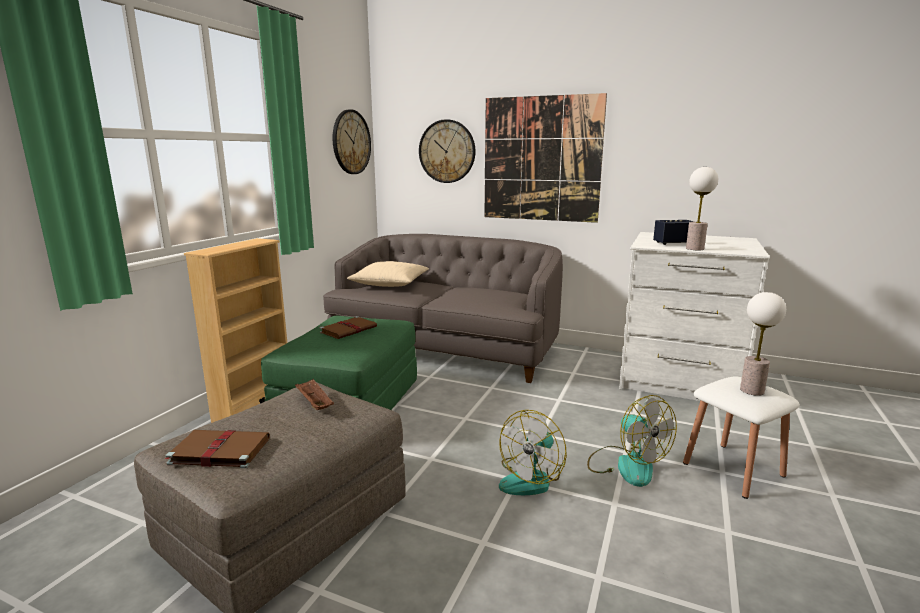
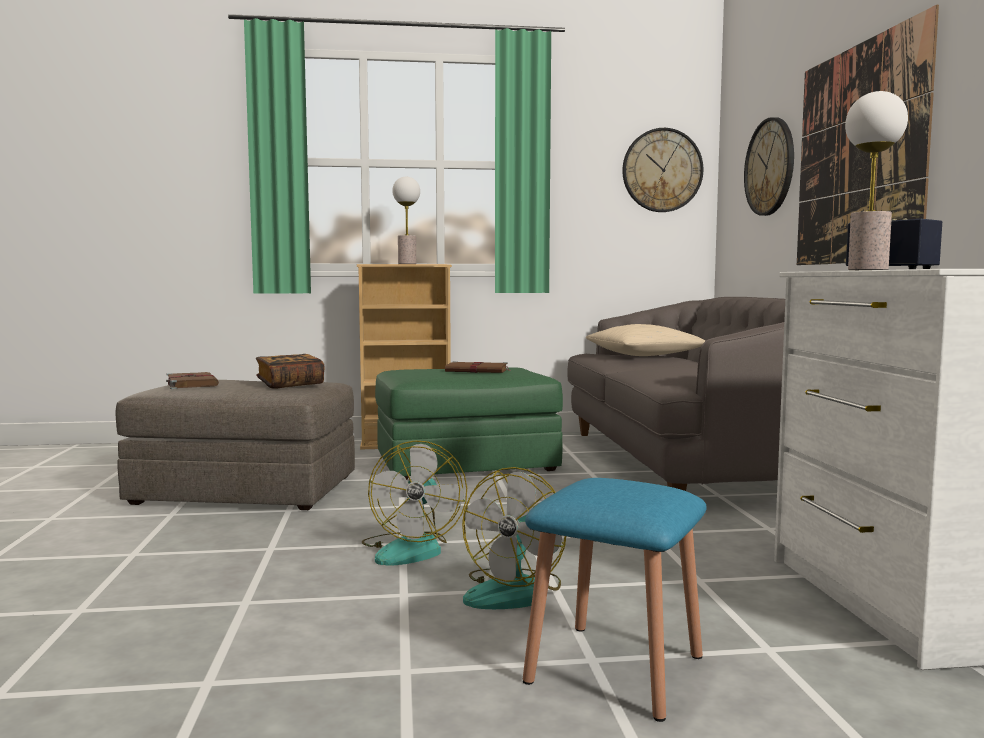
camera: 60 degrees right, 10 degrees down
brown tray [295,379,334,410] -> book [256,354,325,389]
fan [499,410,567,495] -> fan turned 90 degrees counterclockwise [362,440,467,566]
white stool [683,376,800,499] -> blue stool [523,478,707,722]
table lamp [740,292,786,396] -> table lamp moved to [392,177,420,264]

